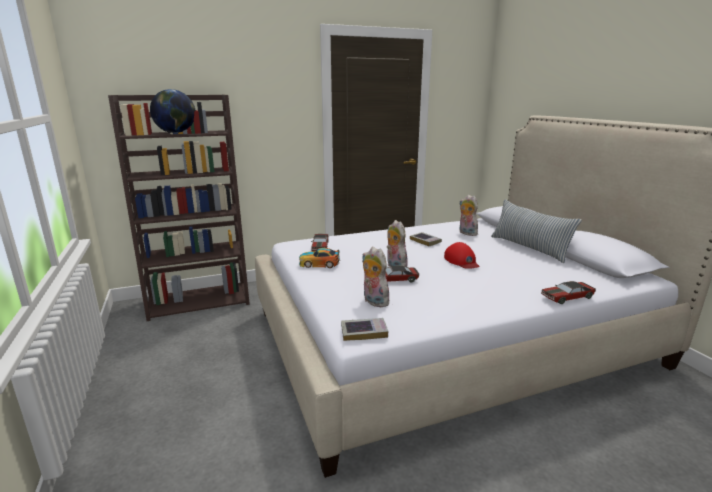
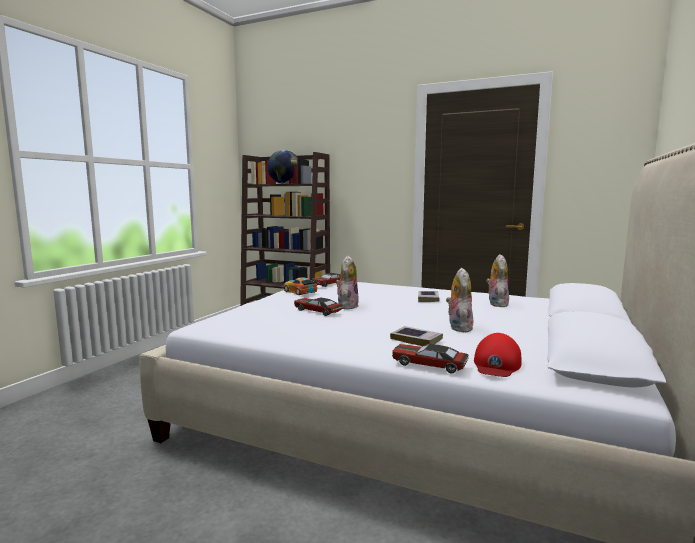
camera: 45 degrees right, 10 degrees down
book [341,318,388,341] -> book moved to [390,326,443,346]
plush toy [362,247,392,307] -> plush toy moved to [446,268,473,332]
red cap [444,242,479,269] -> red cap moved to [474,333,521,377]
pillow [491,199,582,263] -> none

